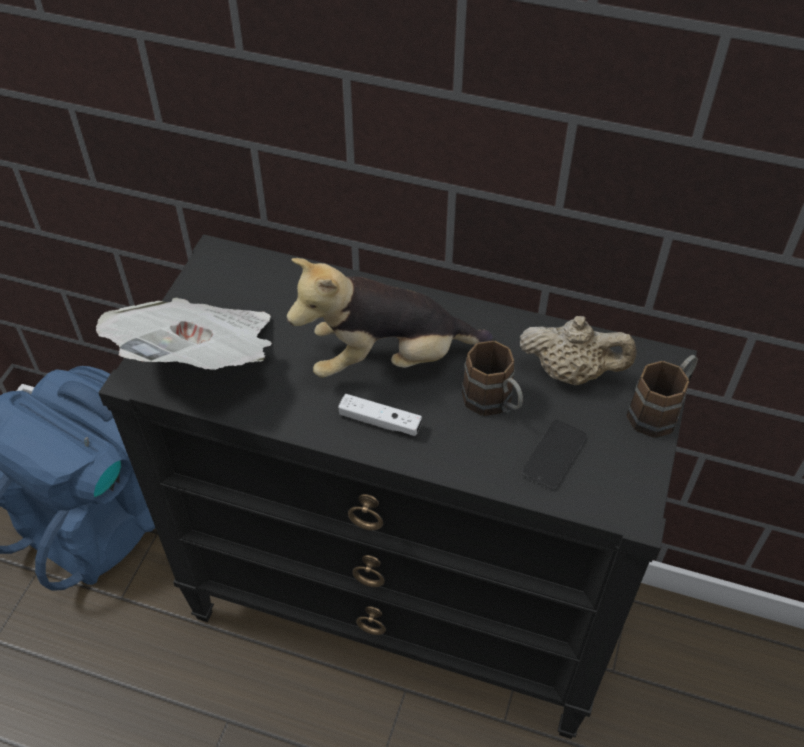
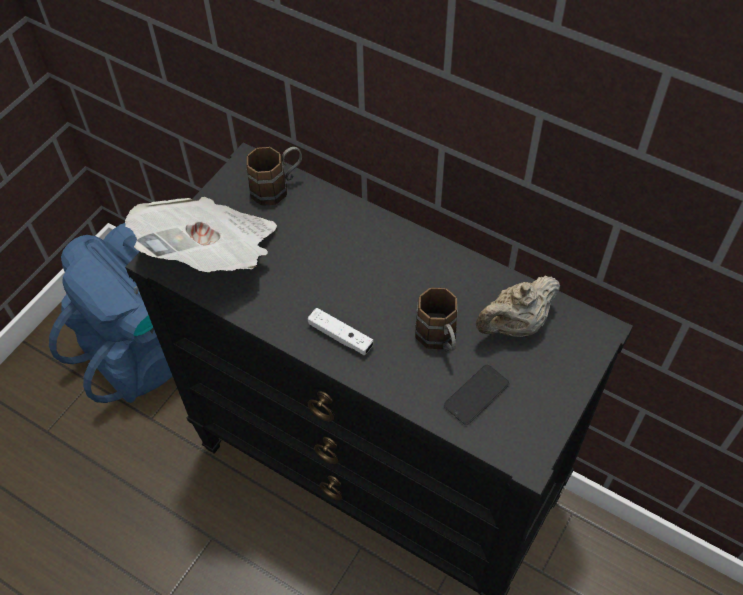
camera: 15 degrees right, 5 degrees up
plush toy [287,258,493,378] -> none
beige teapot [520,316,637,386] -> beige teapot turned 120 degrees clockwise [476,276,560,337]
brown mug [627,355,698,438] -> brown mug moved to [247,147,302,206]

